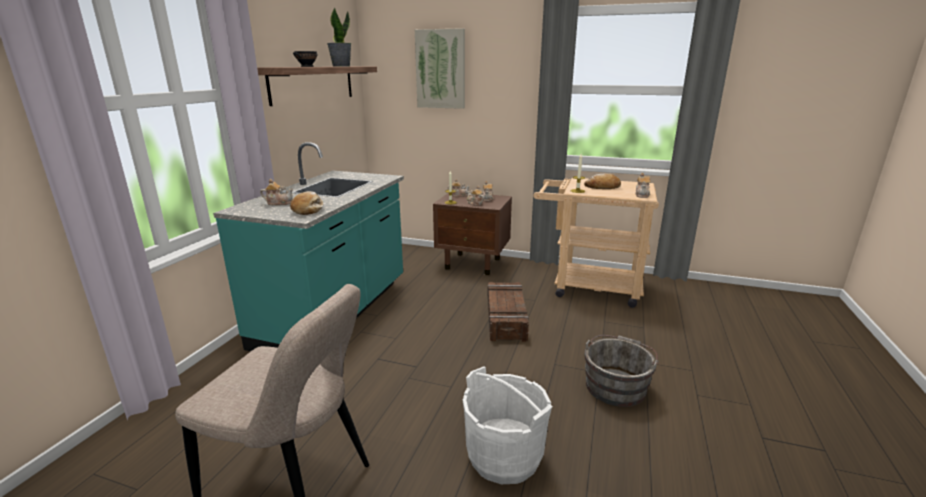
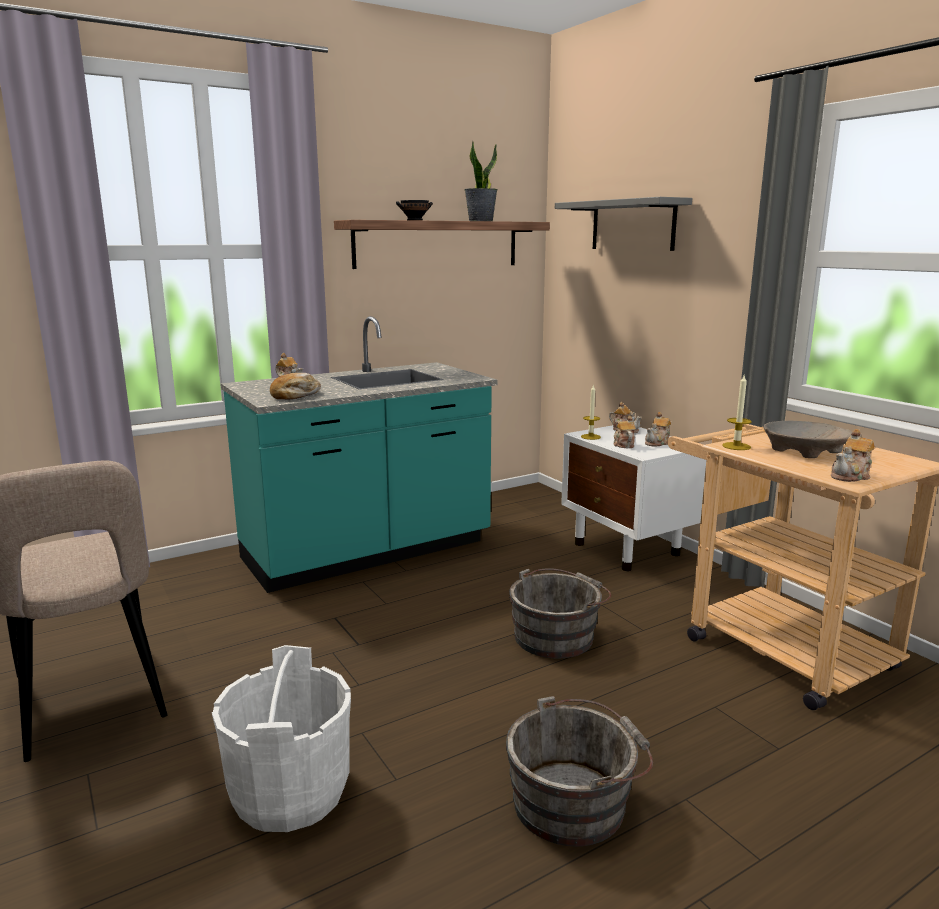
camera: 40 degrees right, 5 degrees down
picture [415,28,465,109] -> grey shelf [555,197,692,251]
brown nightstand [433,193,512,275] -> white nightstand [561,425,706,571]
crate [487,282,529,342] -> grey bucket [509,568,611,658]
bread [584,174,621,189] -> beige bowl [763,420,852,458]

